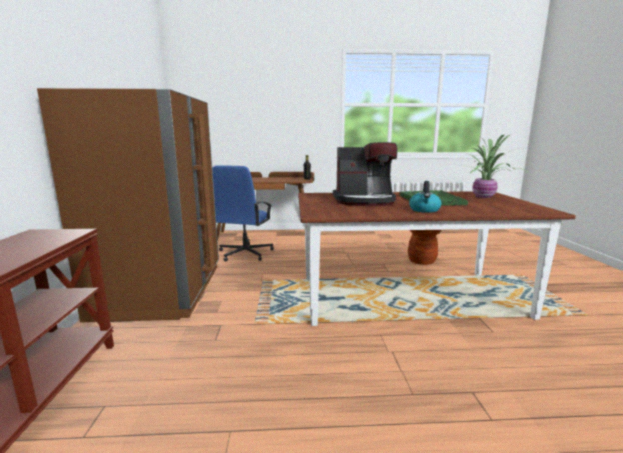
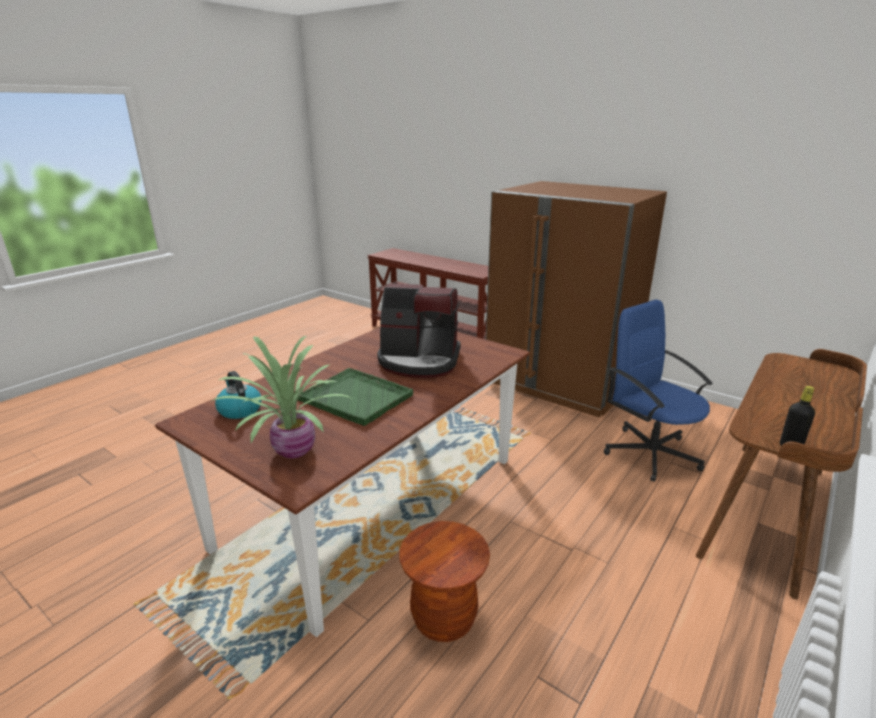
camera: 130 degrees right, 10 degrees up
coffee machine [333,142,397,206] -> coffee machine turned 120 degrees counterclockwise [377,283,461,378]
kettle [409,181,441,213] -> kettle moved to [215,371,262,419]

